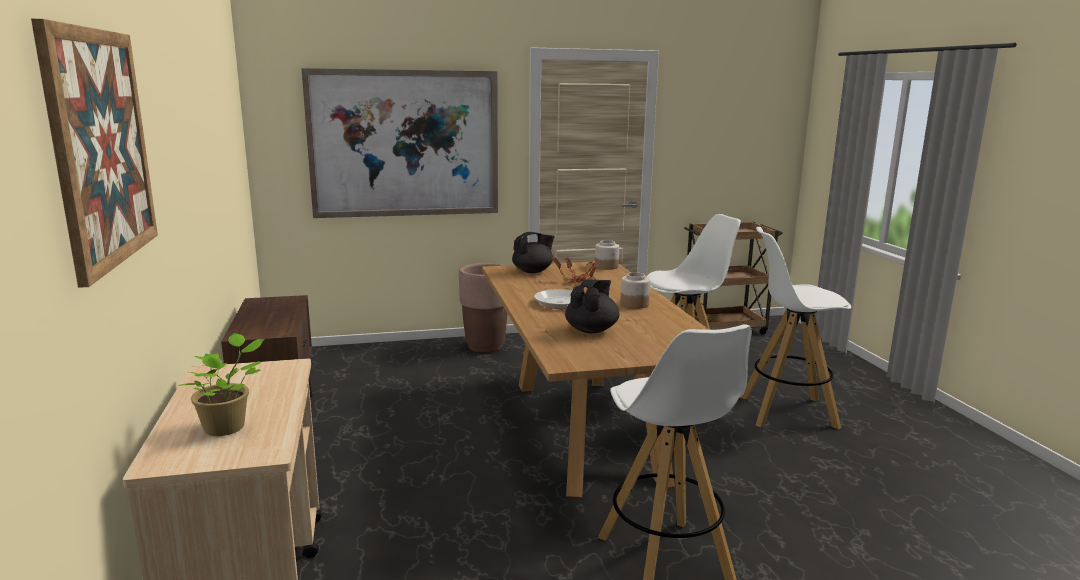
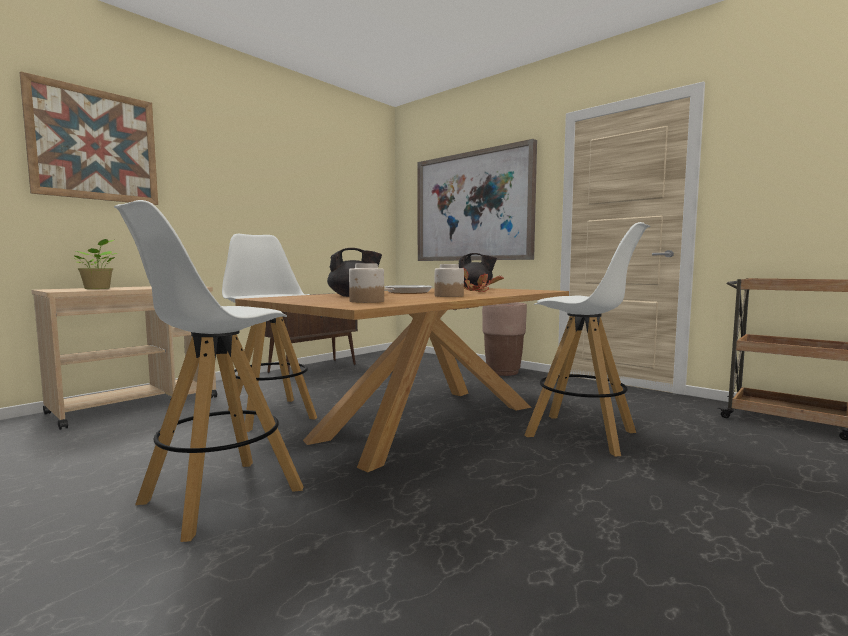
camera: 55 degrees right, 10 degrees down
jar [595,240,619,270] -> jar moved to [349,264,384,303]
white stool [740,227,852,429] -> white stool moved to [222,233,317,432]

